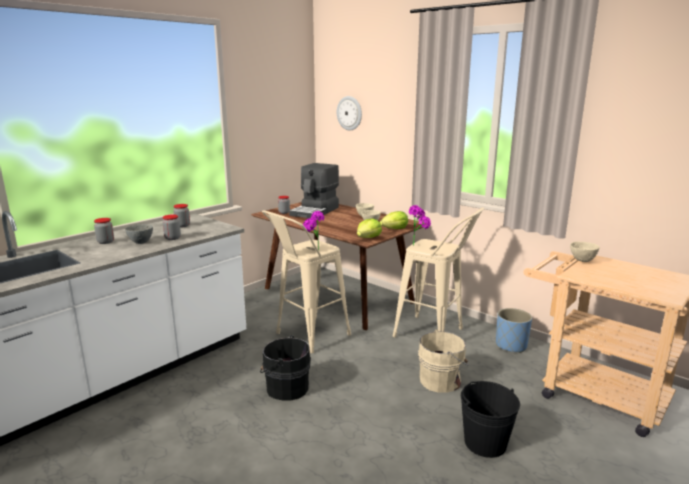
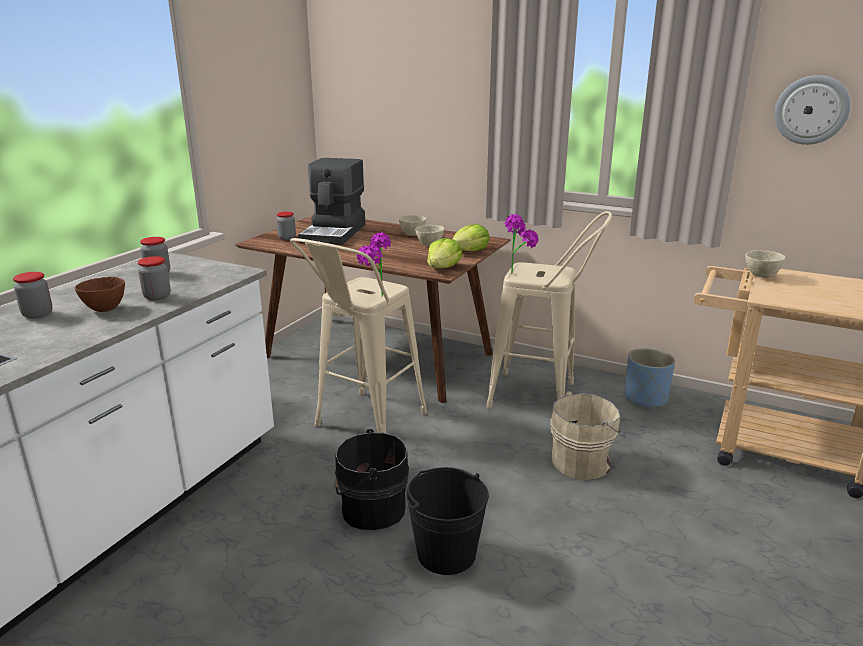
camera: 15 degrees left, 5 degrees up
grey bowl [125,224,153,244] -> brown bowl [75,277,125,312]
wall clock [337,96,362,131] -> wall clock moved to [774,75,851,145]
black bucket [461,381,520,458] -> black bucket moved to [406,467,489,575]

